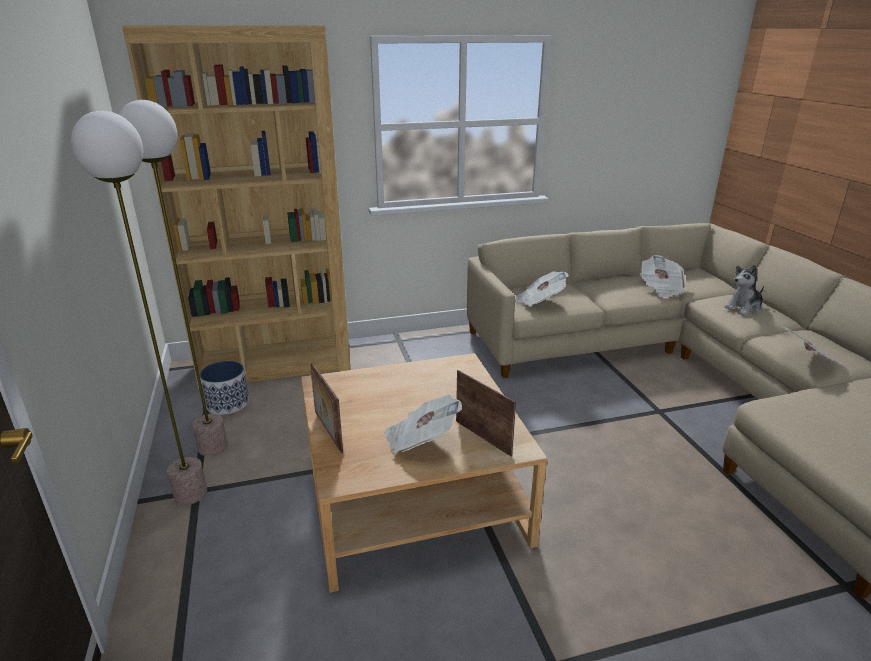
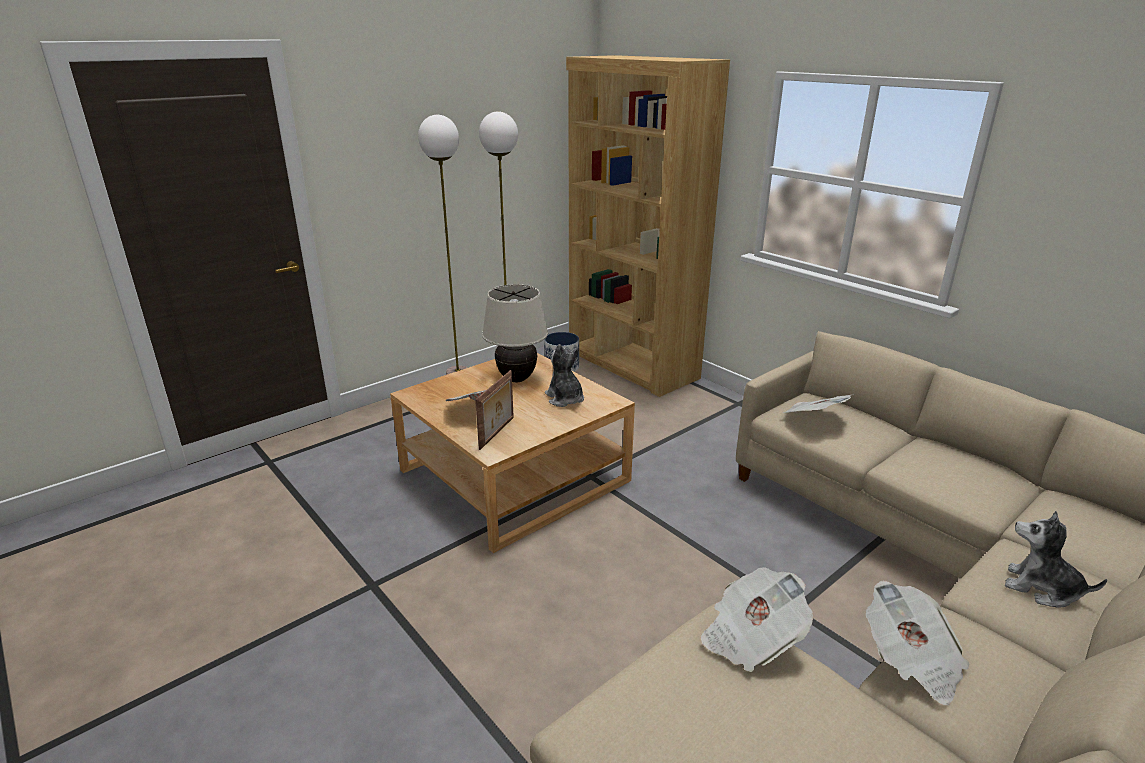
camera: 65 degrees right, 0 degrees up
picture frame [311,363,343,453] -> none
newspaper [640,255,685,298] -> newspaper moved to [701,567,813,672]
none -> beige table lamp [482,284,548,382]
none -> plush toy [545,344,584,407]

